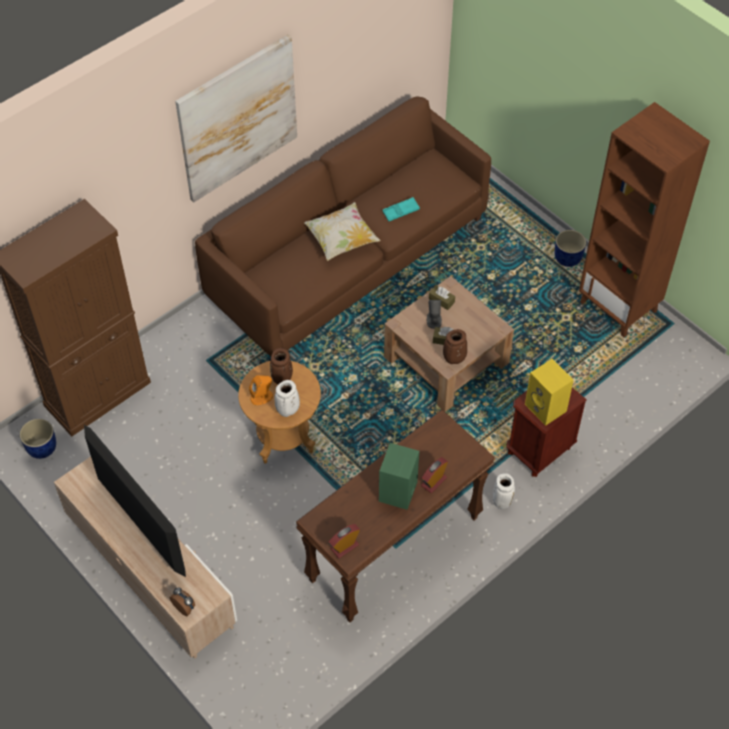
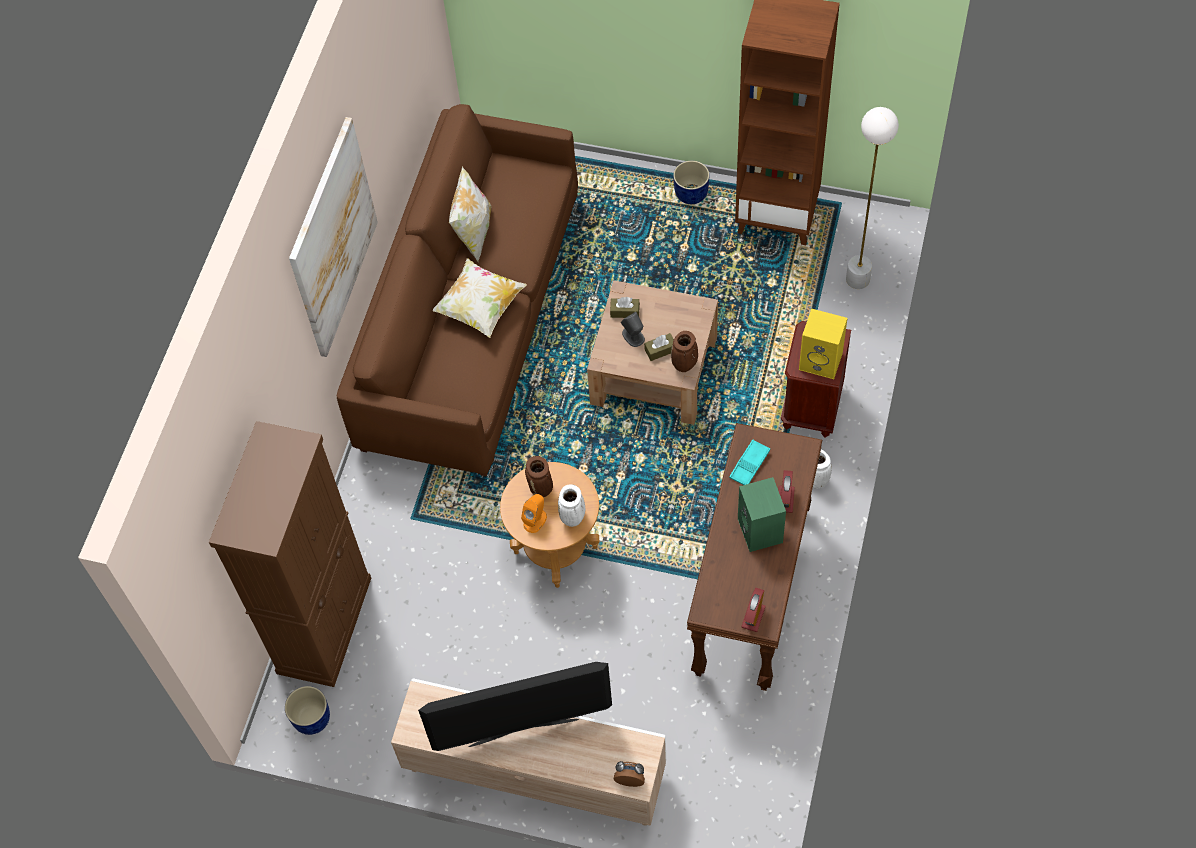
camera: 30 degrees left, 5 degrees up
television [84,425,186,577] -> television turned 150 degrees clockwise [418,662,612,751]
turquoise tray [382,197,420,221] -> turquoise tray moved to [729,439,770,485]
none -> pillow [449,166,491,262]
none -> white floor lamp [846,107,899,289]

